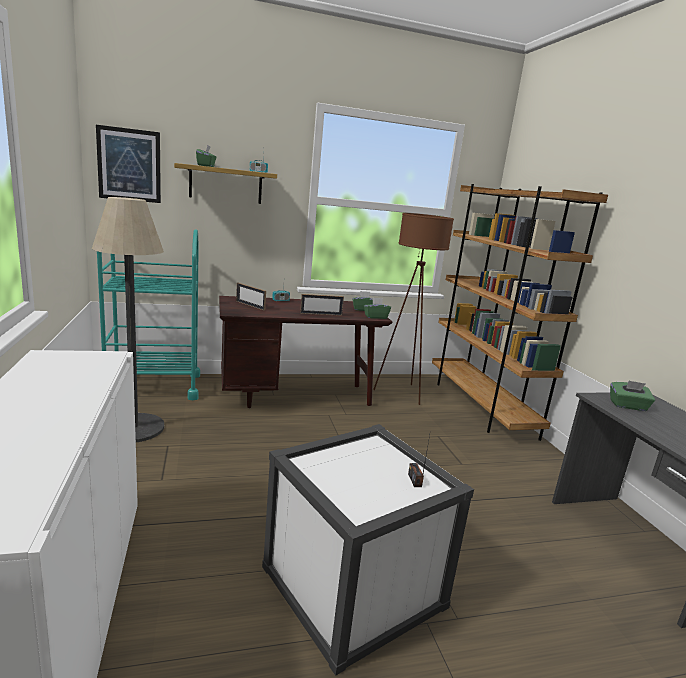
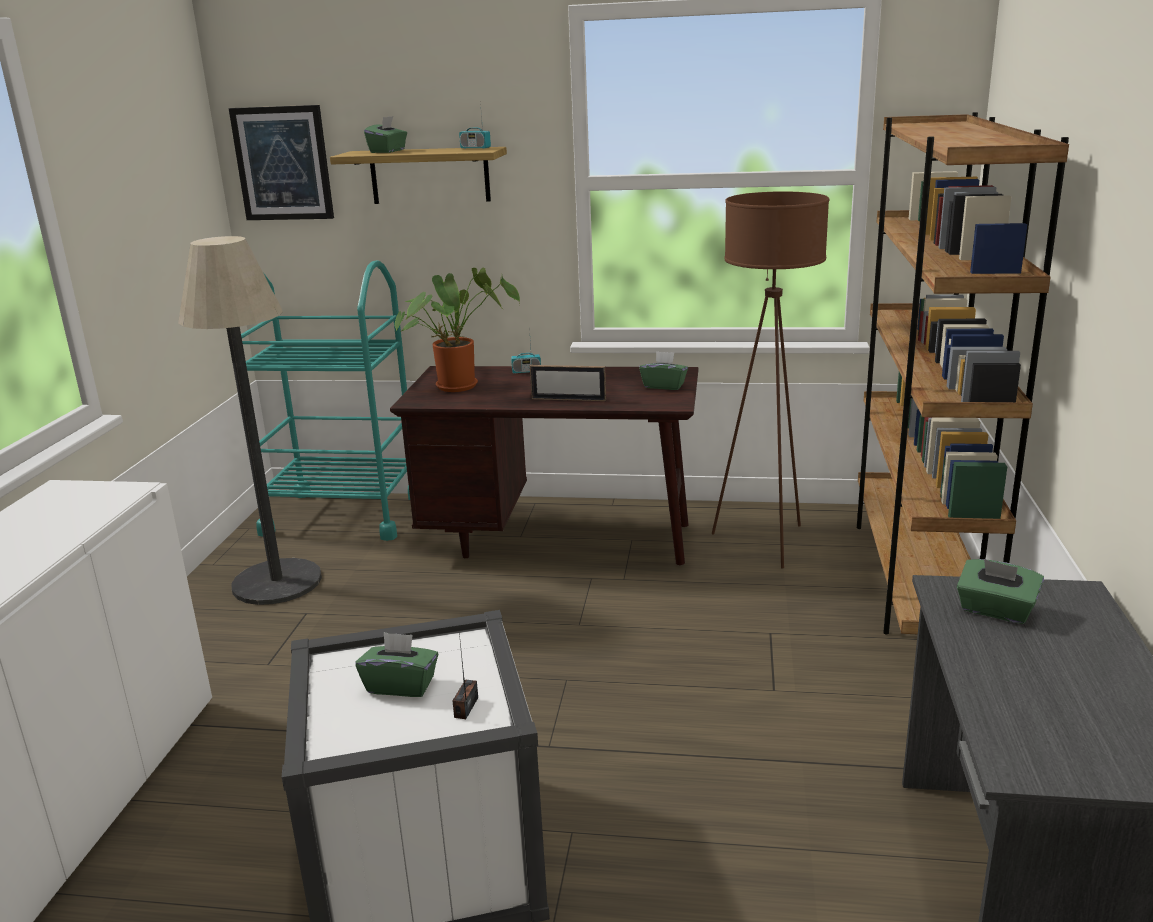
camera: 25 degrees right, 5 degrees up
picture frame [236,283,266,311] -> potted plant [395,268,520,392]
green tissue box [364,297,391,319] -> green tissue box moved to [355,632,439,697]

